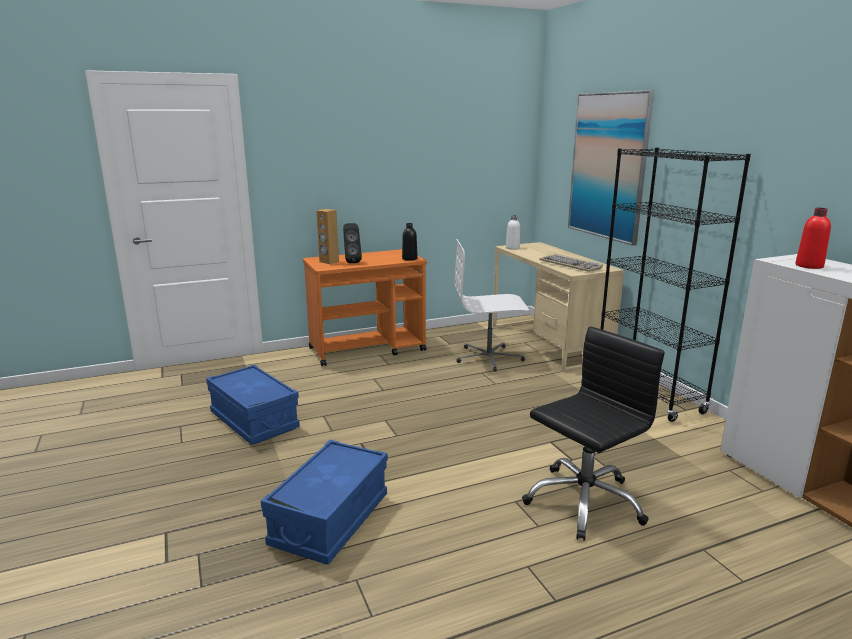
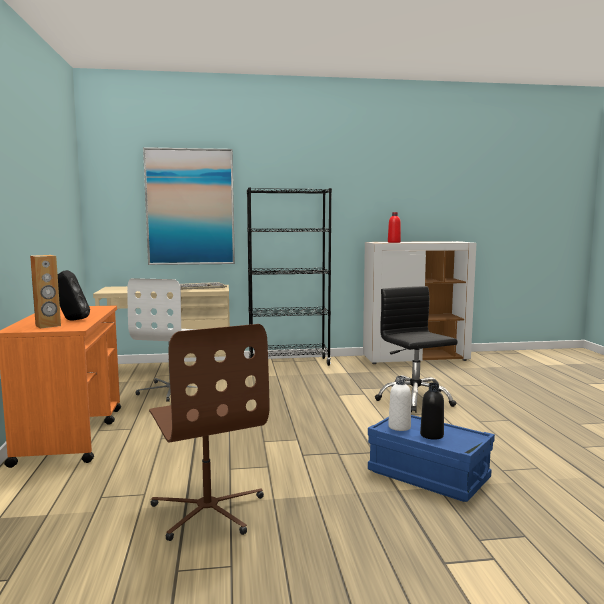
camera: 75 degrees left, 10 degrees down
blue storage box [206,365,300,445] -> brown office chair [149,324,269,541]
black bottle [402,223,417,261] -> black bottle moved to [420,383,444,440]
white bottle [506,215,520,250] -> white bottle moved to [388,376,411,431]

